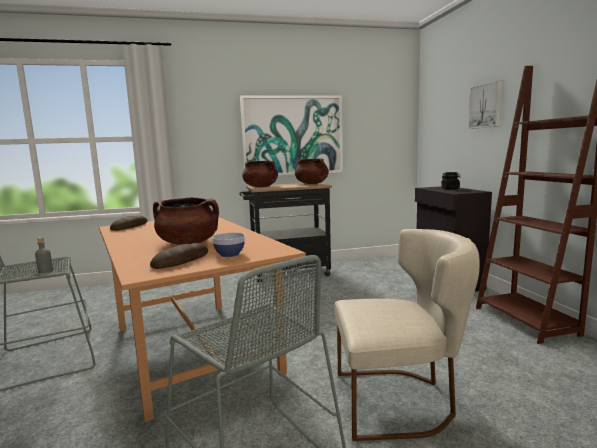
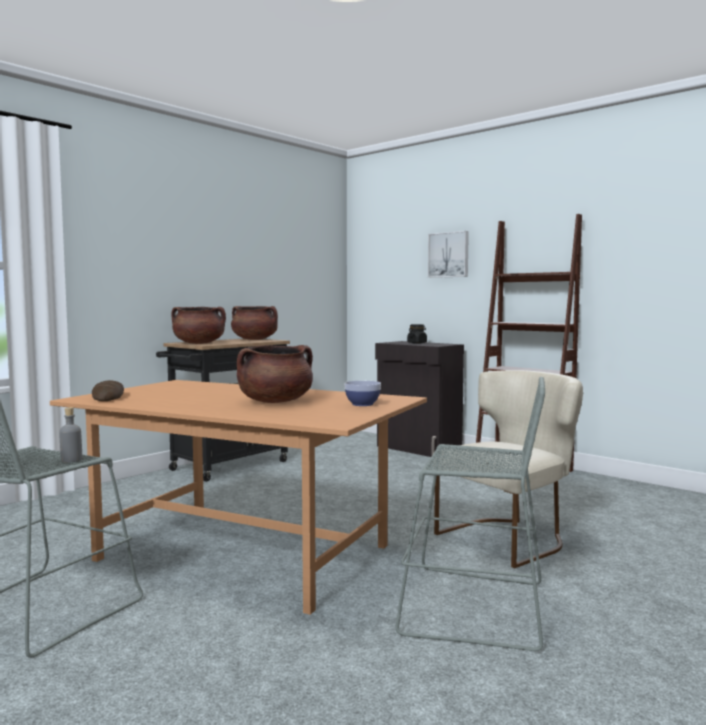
camera: 35 degrees left, 5 degrees down
bread [150,243,208,269] -> none
picture [240,96,343,175] -> none

